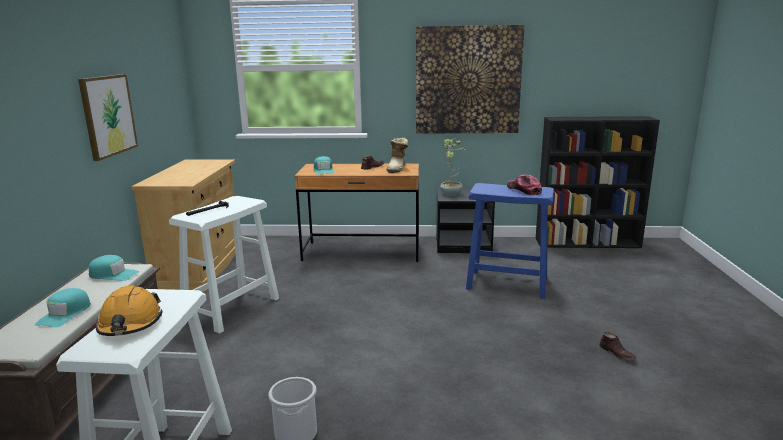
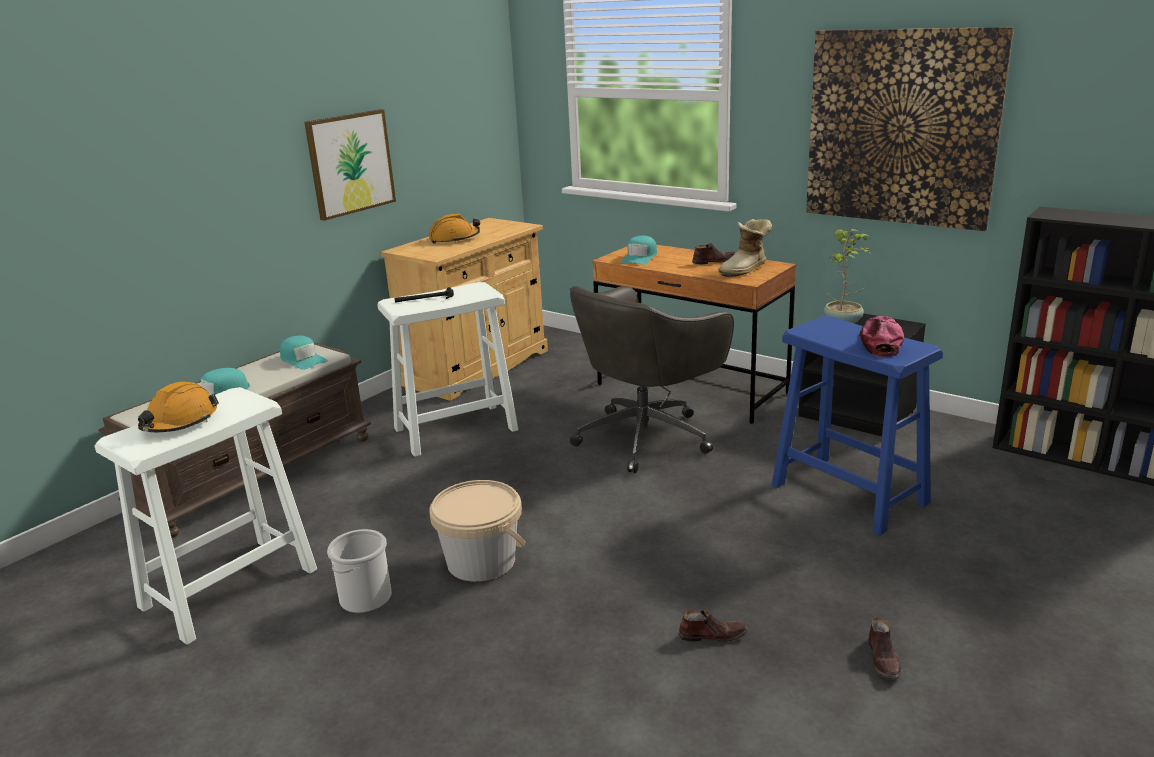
camera: 35 degrees right, 5 degrees up
none -> orange hard hat [429,213,480,244]
none -> beige bucket [429,480,526,582]
none -> grey office chair [569,286,734,473]
none -> brown shoe [678,610,748,642]

